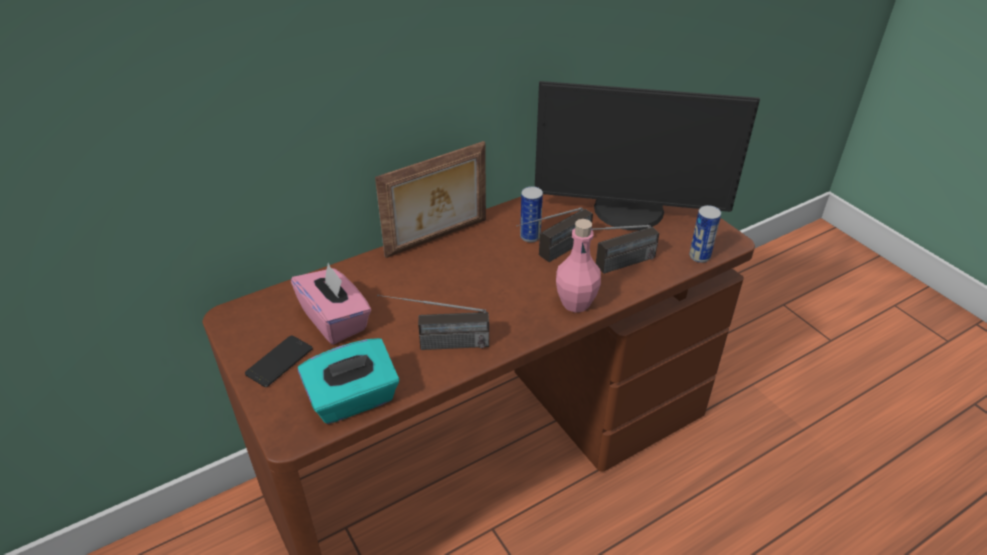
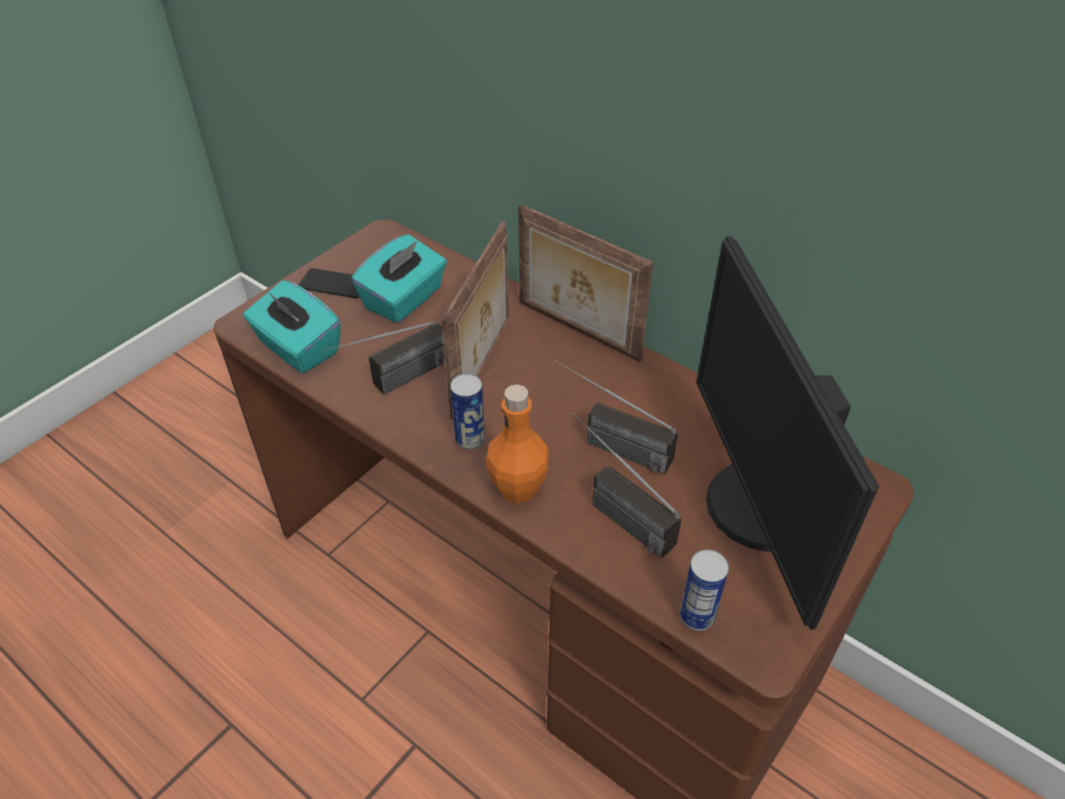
camera: 70 degrees right, 5 degrees up
pink tissue box [291,263,371,345] -> turquoise tissue box [351,234,447,323]
radio [377,294,489,350] -> radio turned 105 degrees counterclockwise [324,321,445,395]
can [520,186,543,242] -> can moved to [450,374,485,450]
pink bottle [556,219,601,313] -> orange bottle [486,384,549,504]
none -> picture frame [441,220,509,419]

